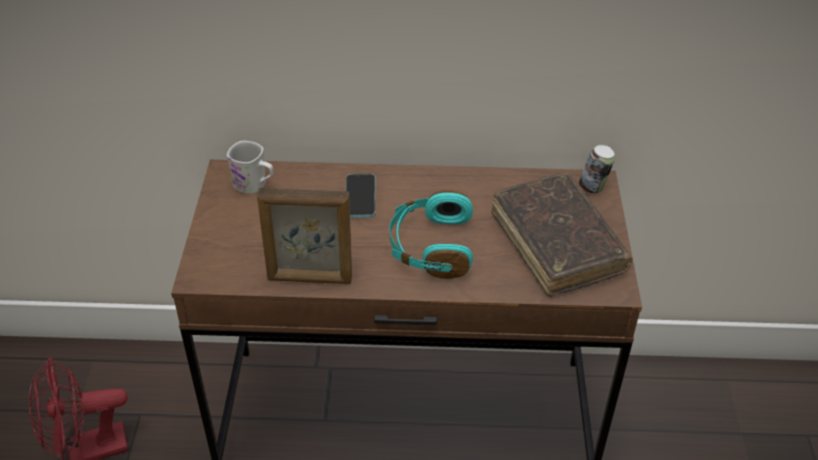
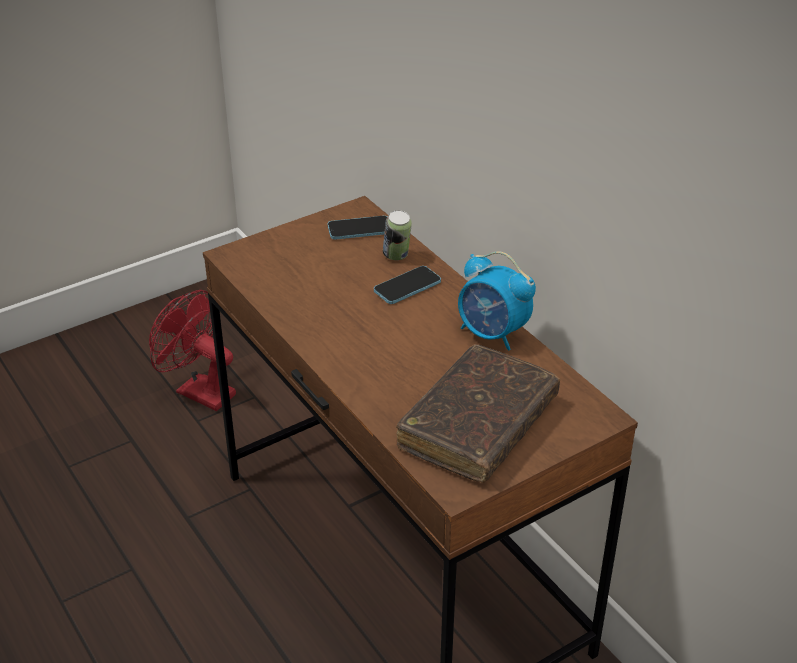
camera: 55 degrees right, 5 degrees down
white mug [227,141,274,194] -> phone [328,216,387,239]
picture frame [257,188,352,284] -> none
turquoise headphones [389,190,473,279] -> none
can [579,145,615,193] -> can moved to [383,210,412,260]
none -> alarm clock [458,251,536,351]

